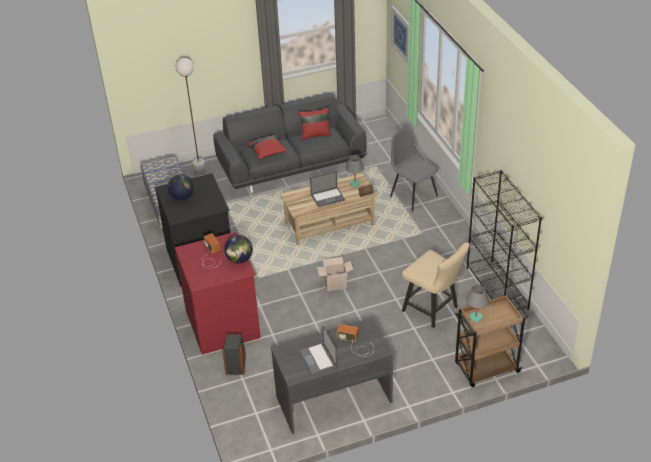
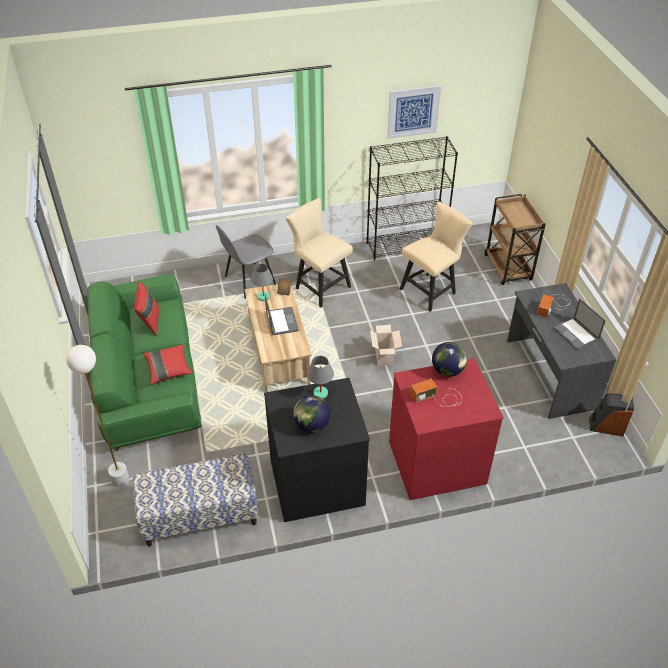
camera: 85 degrees left, 5 degrees up
grey sofa [213,93,367,193] -> green sofa [87,274,201,451]
speaker [222,334,246,375] -> speaker moved to [589,393,634,436]
laptop [299,325,337,375] -> laptop turned 75 degrees clockwise [553,299,605,350]
picture [391,6,409,64] -> picture moved to [387,85,441,139]
grey table lamp [466,285,489,322] -> grey table lamp moved to [307,356,334,399]
none -> beige chair [286,198,353,308]

